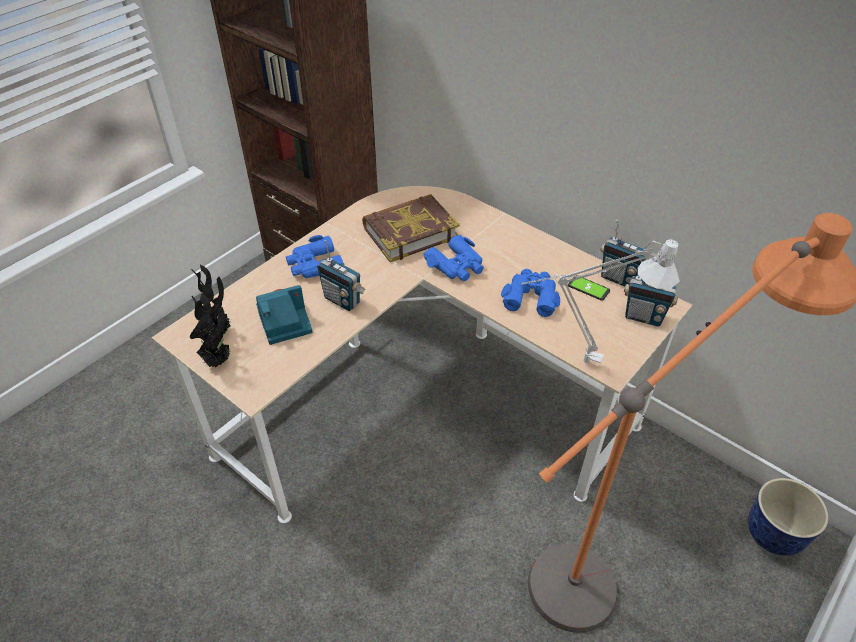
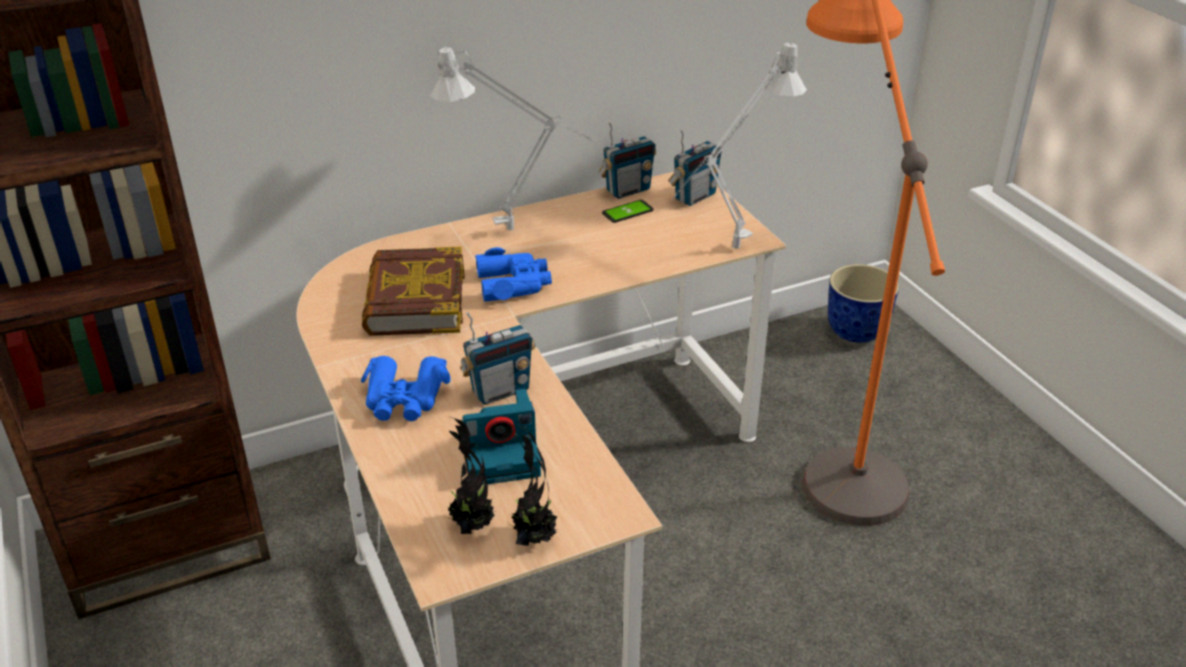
camera: 65 degrees left, 10 degrees down
camera [256,285,312,345] -> camera turned 105 degrees counterclockwise [462,389,541,485]
blue binoculars [501,269,560,317] -> none
none -> grey table lamp [430,46,597,230]

